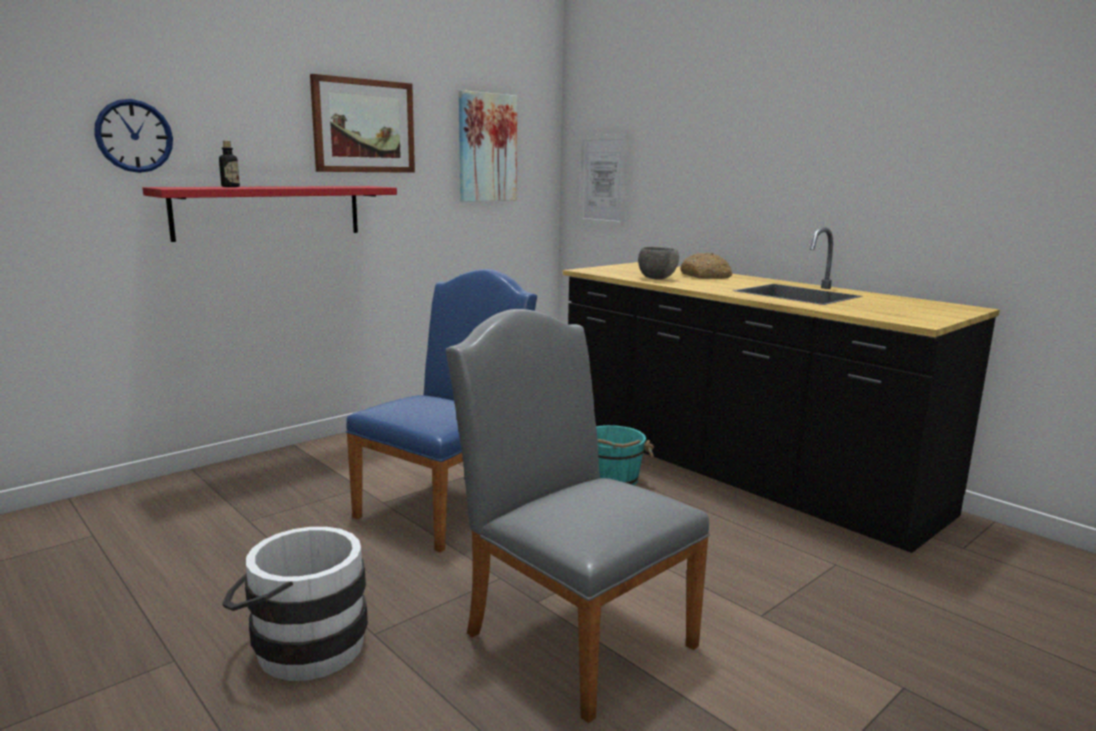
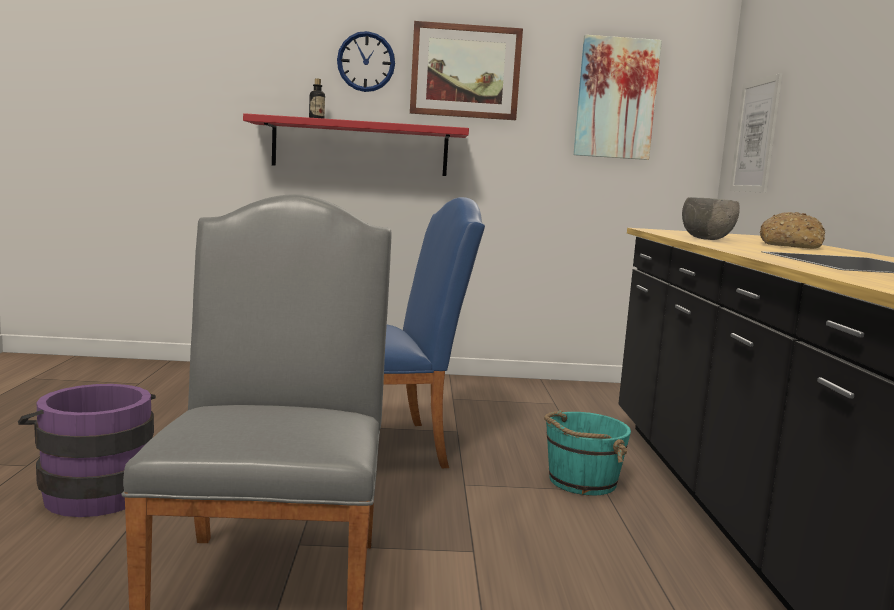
camera: 40 degrees right, 5 degrees down
wall clock [94,99,173,173] -> wall clock moved to [337,31,395,92]
white bucket [222,527,368,681] -> purple bucket [18,384,156,517]

